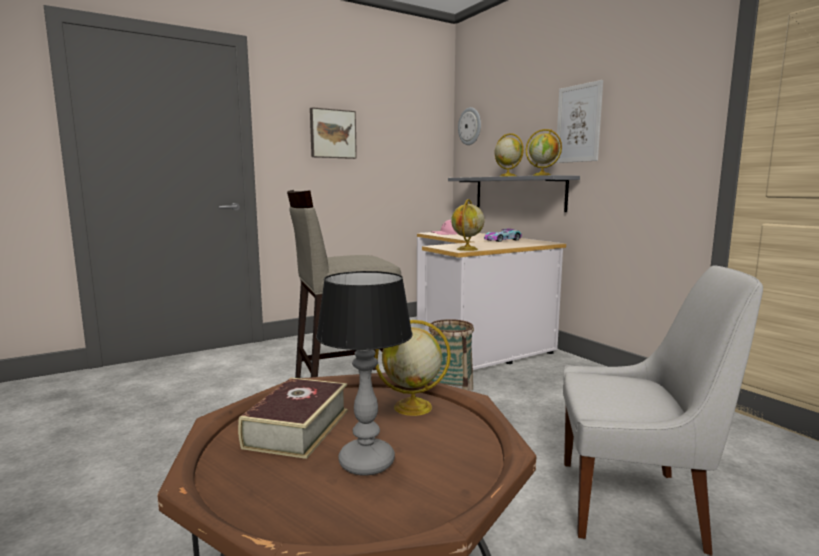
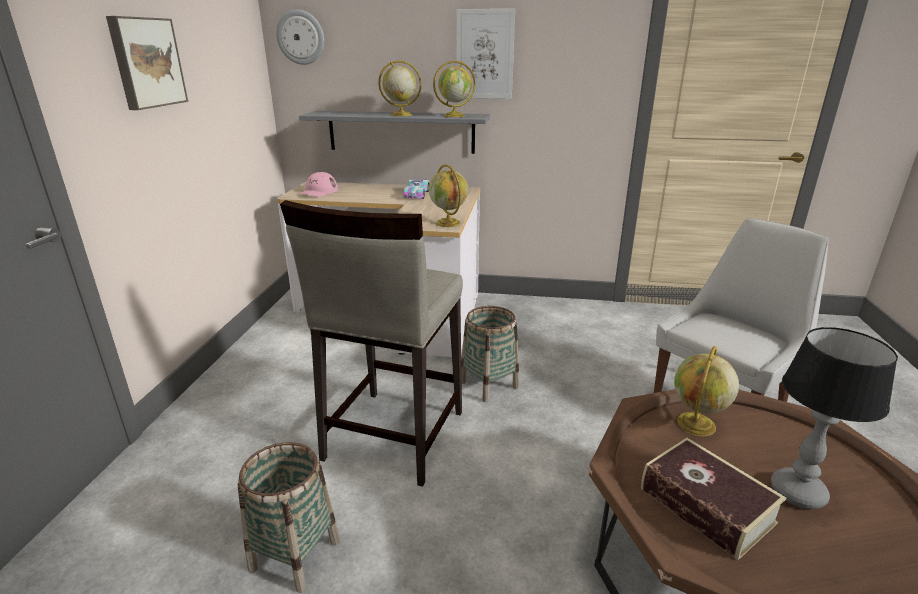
camera: 50 degrees left, 15 degrees up
none -> basket [237,442,340,593]

